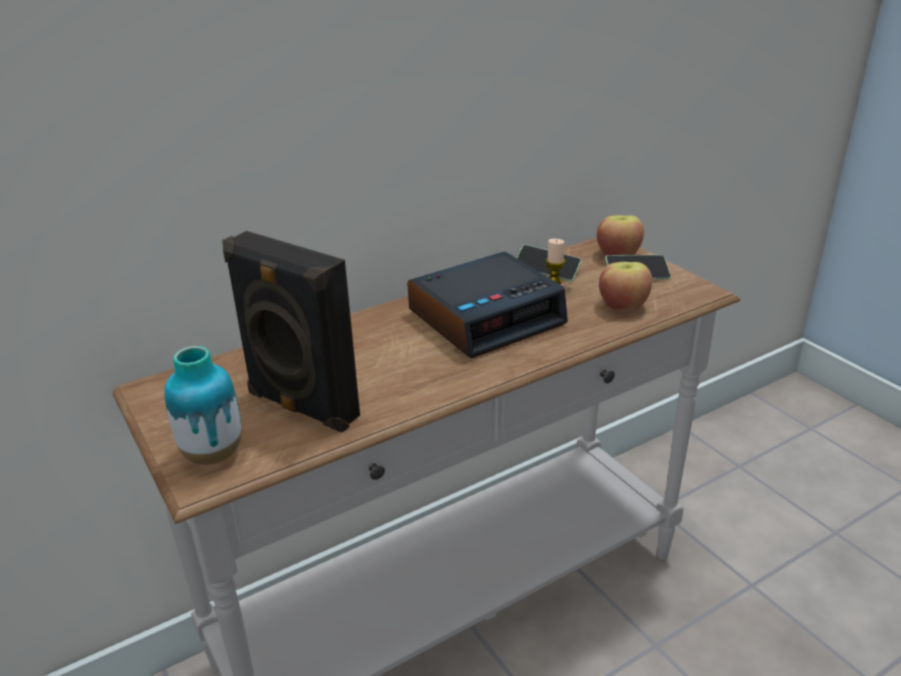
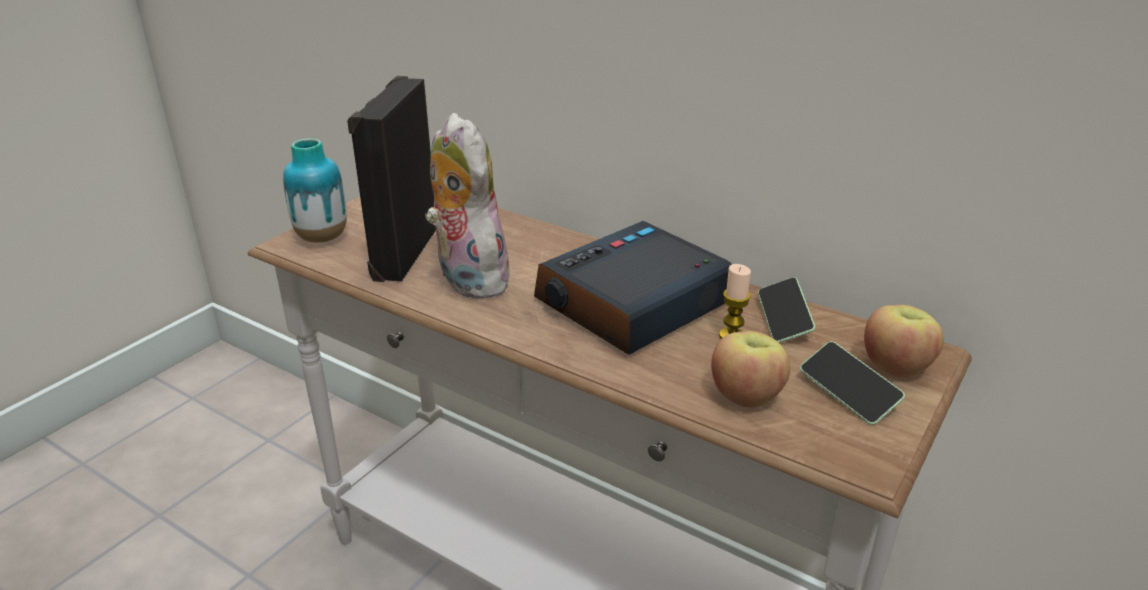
camera: 65 degrees right, 0 degrees up
alarm clock [407,252,568,358] -> alarm clock turned 105 degrees clockwise [534,221,732,355]
none -> plush toy [425,113,514,299]

